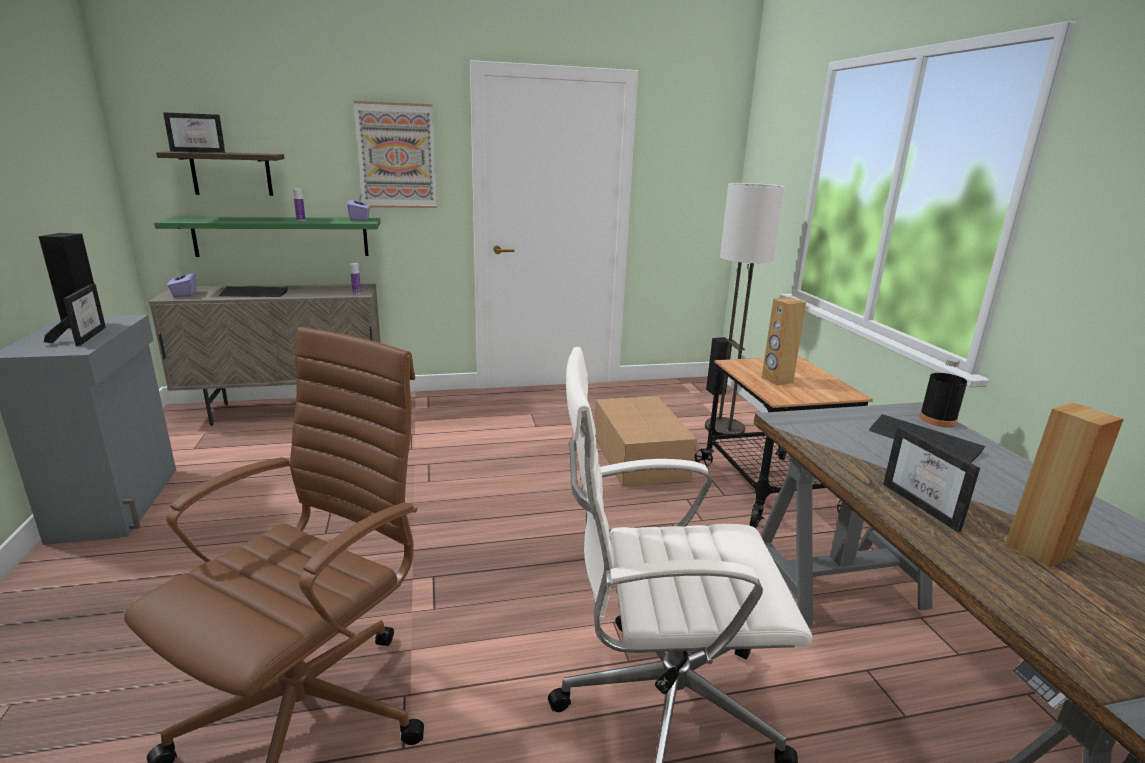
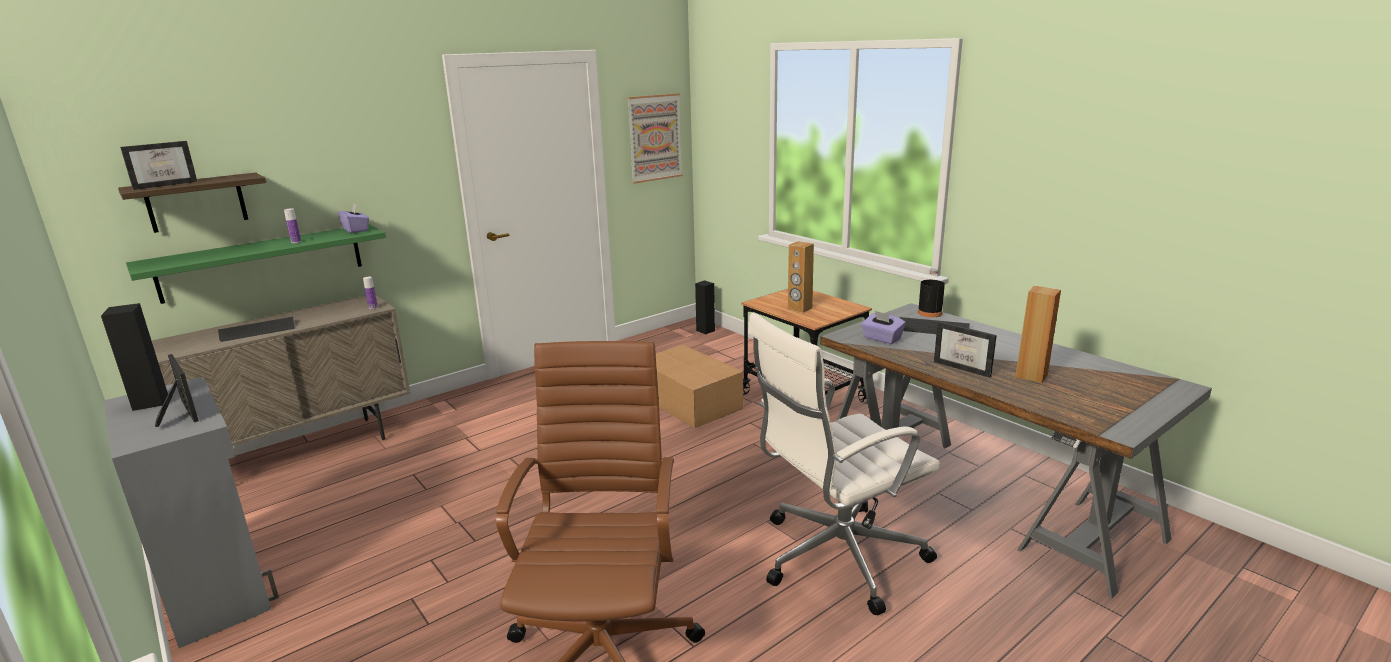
camera: 25 degrees left, 0 degrees up
purple tissue box [168,268,196,297] -> purple tissue box moved to [861,311,906,344]
picture [354,101,437,208] -> picture moved to [627,93,682,184]
floor lamp [705,183,785,435] -> none

